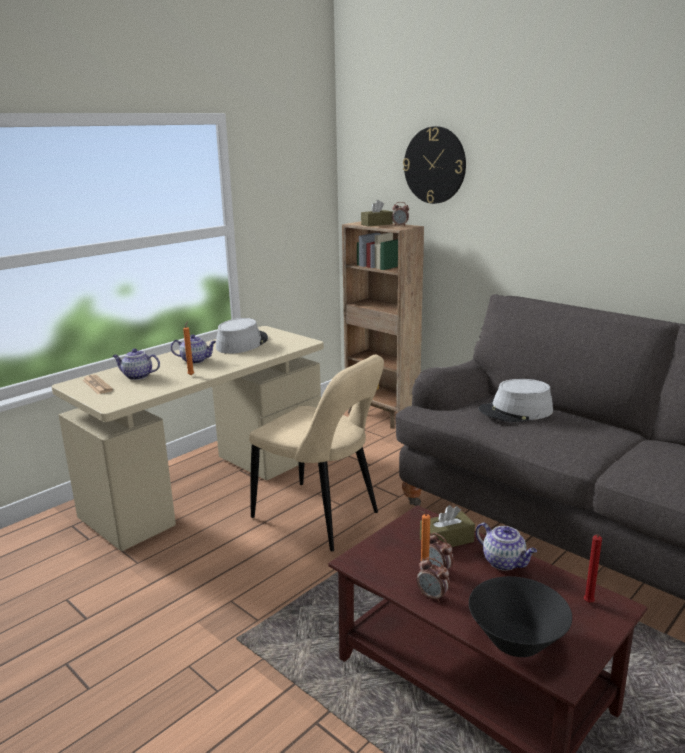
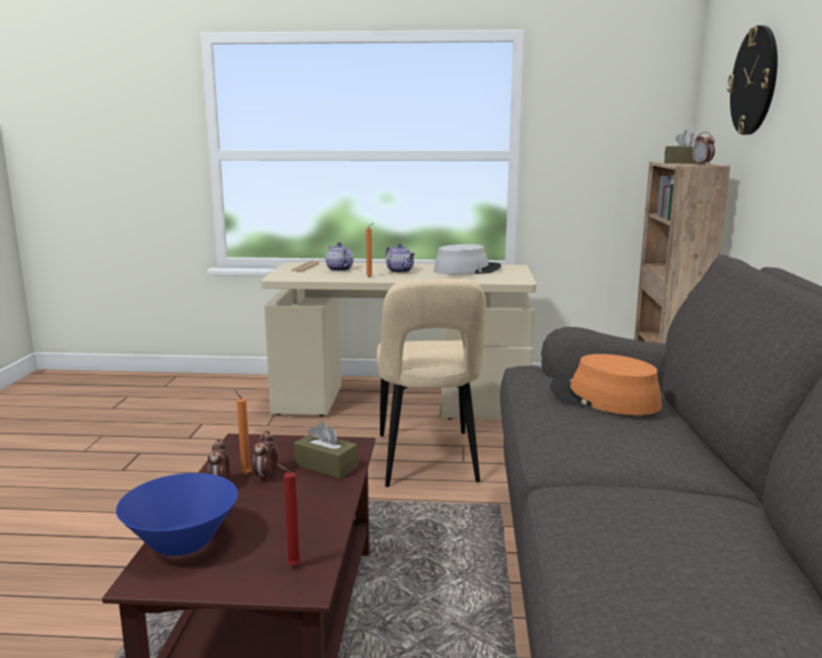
camera: 50 degrees right, 5 degrees down
black bowl [469,576,572,657] -> blue bowl [116,473,238,556]
teapot [476,523,537,571] -> none
grey hat [478,379,553,422] -> orange hat [550,354,662,415]

